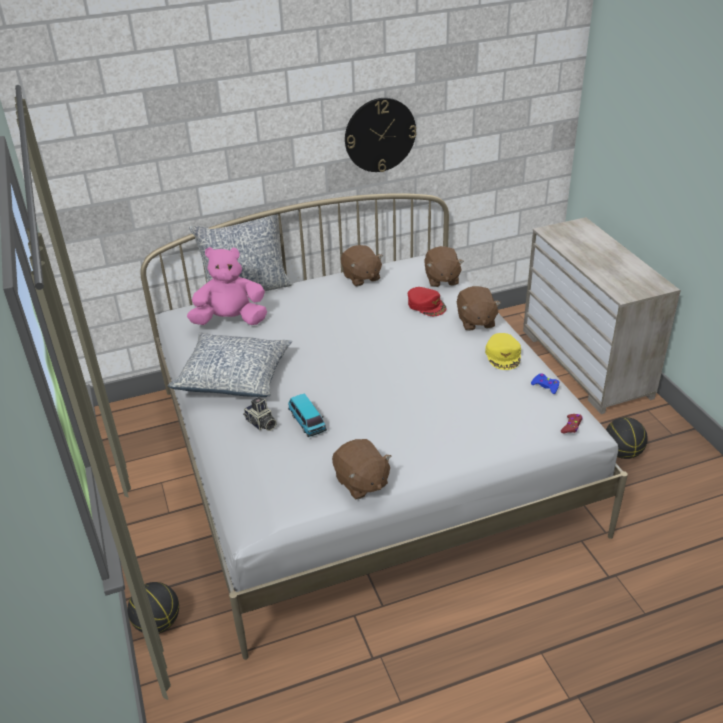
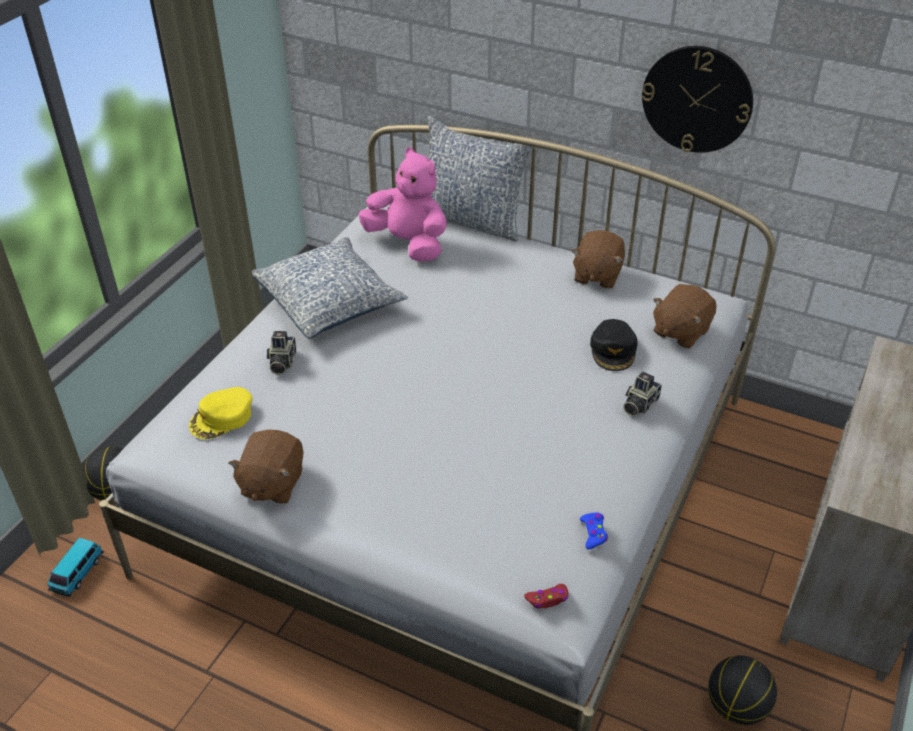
camera: 45 degrees right, 5 degrees up
toy car [288,393,327,437] -> toy car moved to [47,538,104,597]
red cap [408,287,447,316] -> black cap [590,319,638,371]
brown plush toy [457,286,501,331] -> camera [623,372,662,416]
yellow cap [485,333,521,370] -> yellow cap moved to [189,387,252,439]

